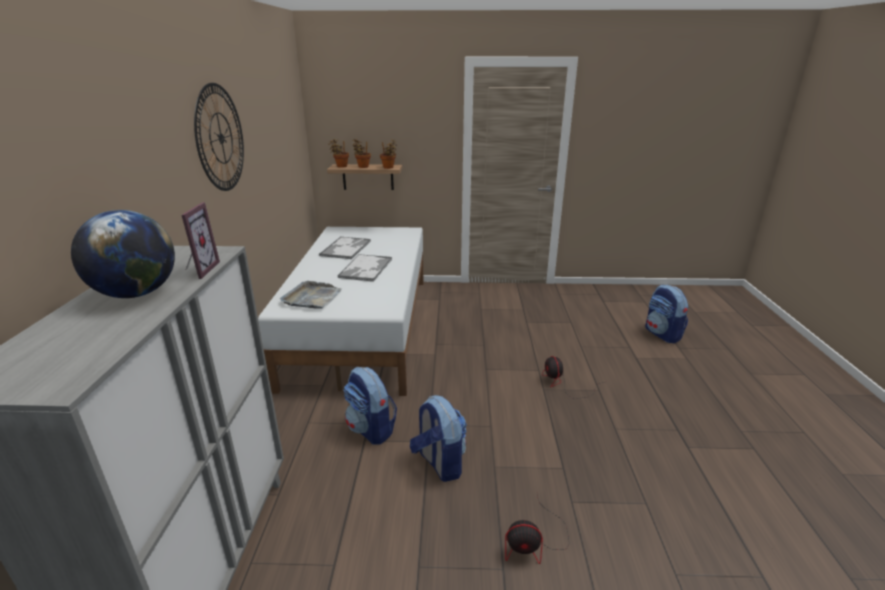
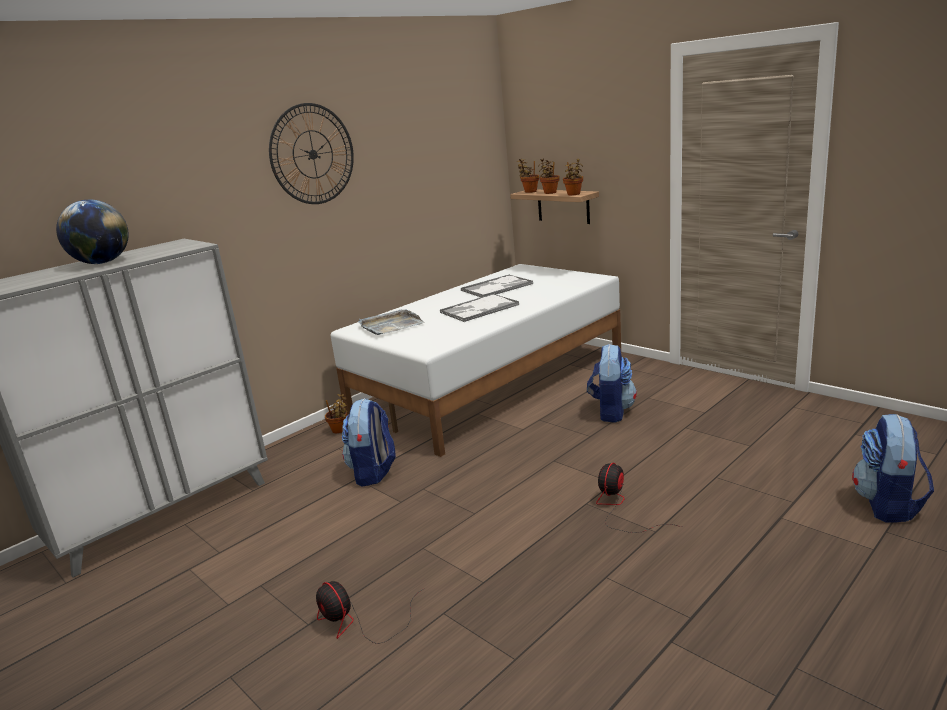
camera: 45 degrees right, 5 degrees down
picture frame [182,202,220,279] -> none
backpack [410,395,467,482] -> backpack moved to [587,344,637,423]
none -> potted plant [325,394,348,433]

